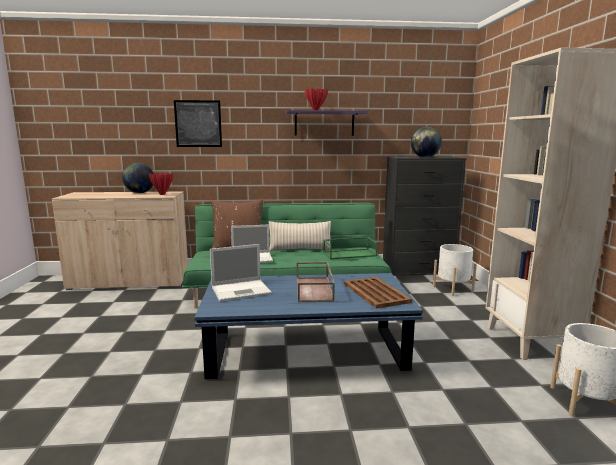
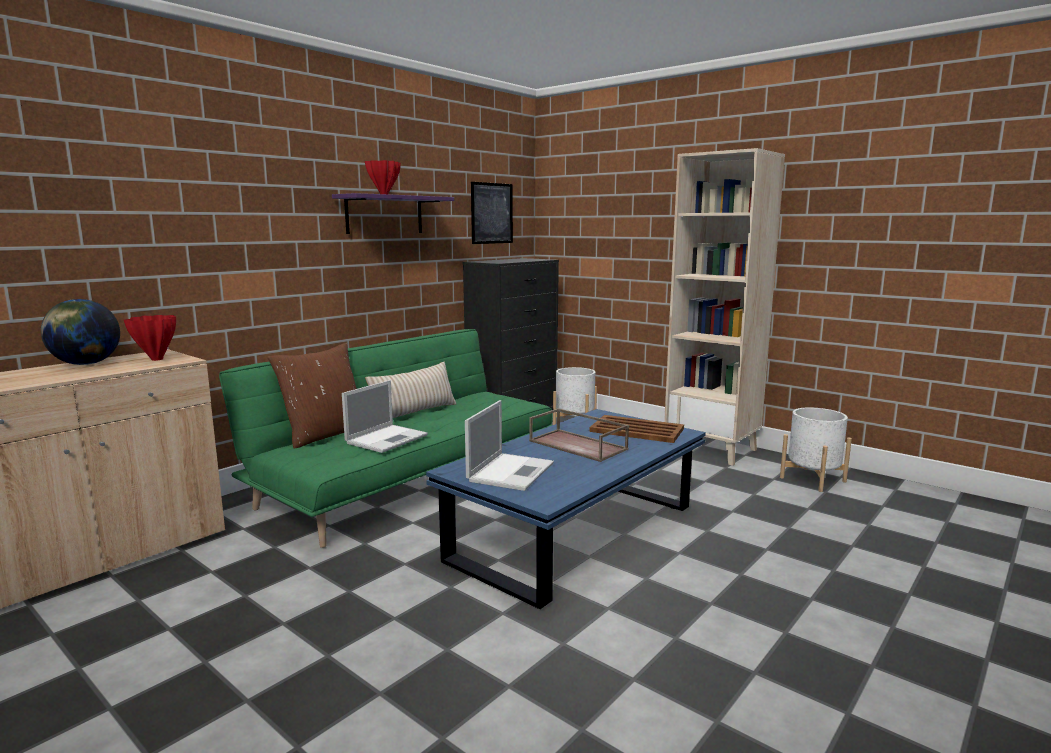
camera: 45 degrees left, 0 degrees up
picture [174,100,222,147] -> picture moved to [471,182,513,244]
green tray [323,237,378,259] -> none
globe [411,127,442,157] -> none

